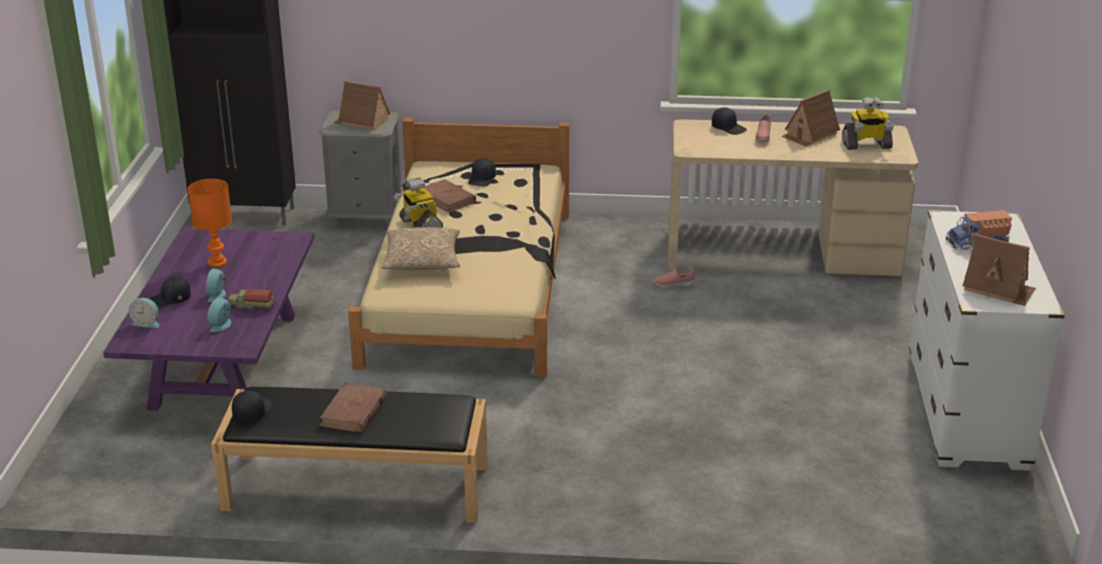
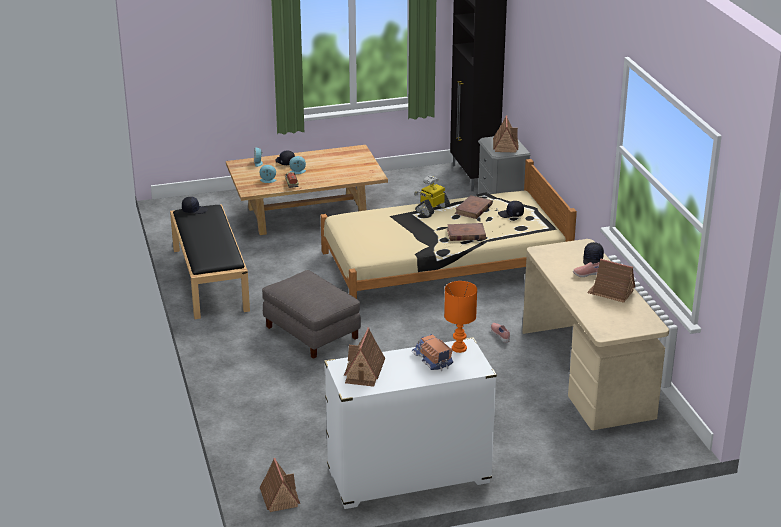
camera: 70 degrees right, 0 degrees up
purple coffee table [103,228,314,411] -> beige coffee table [226,145,388,235]
orange table lamp [188,179,232,267] -> orange table lamp moved to [444,281,477,353]
brown book [320,383,387,433] -> brown book moved to [447,223,486,241]
pillow [382,227,460,270] -> none
toy robot [842,97,894,150] -> none
none -> toy house [260,458,300,512]
none -> grey ottoman [262,270,361,359]

